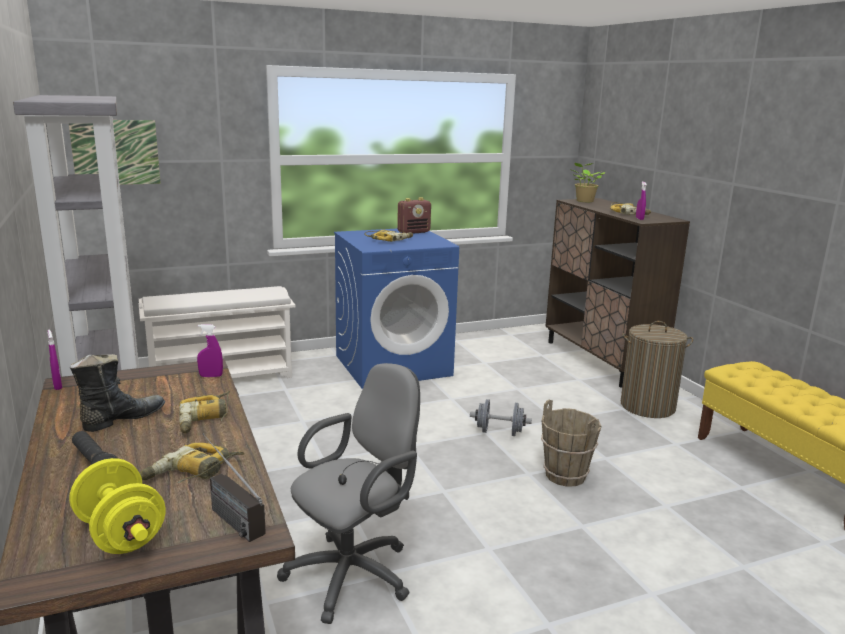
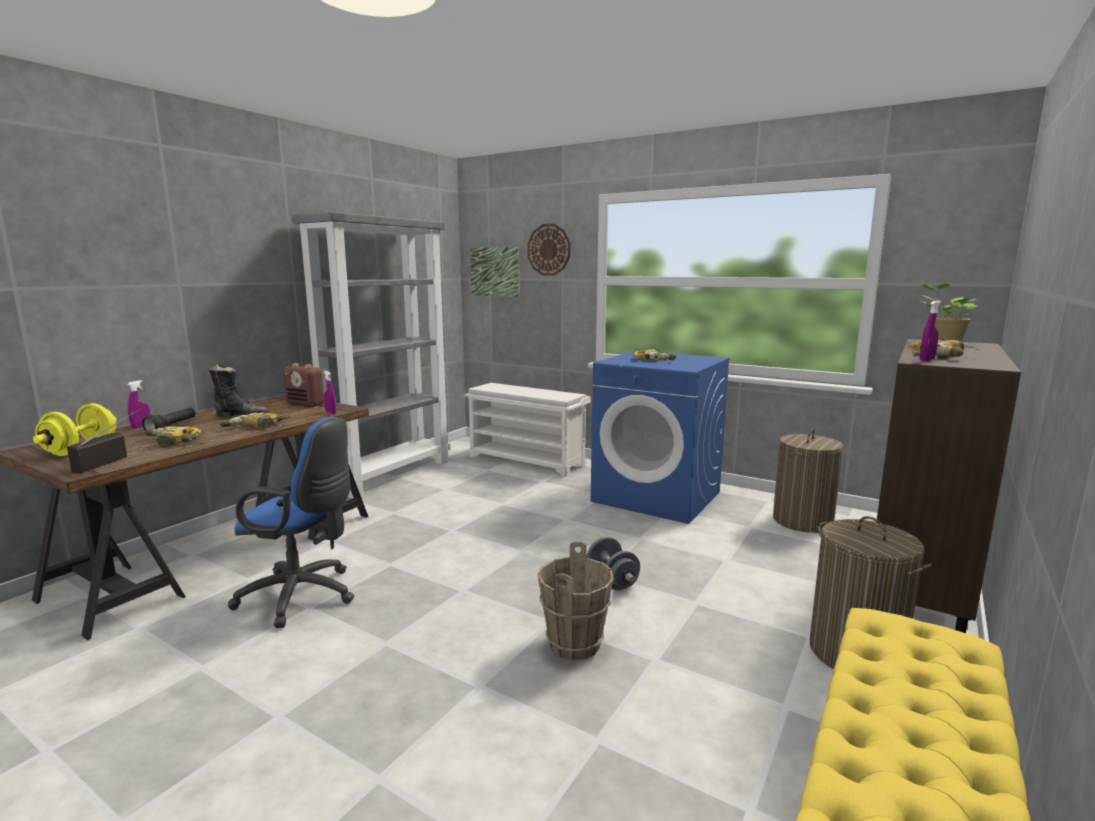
camera: 55 degrees right, 5 degrees down
purple spray bottle [48,330,62,390] -> purple spray bottle moved to [127,380,150,428]
grey office chair [277,363,420,624] -> blue office chair [228,417,354,628]
radio [397,197,431,234] -> radio moved to [283,363,324,407]
none -> wall clock [528,224,570,276]
none -> laundry basket [773,429,844,533]

